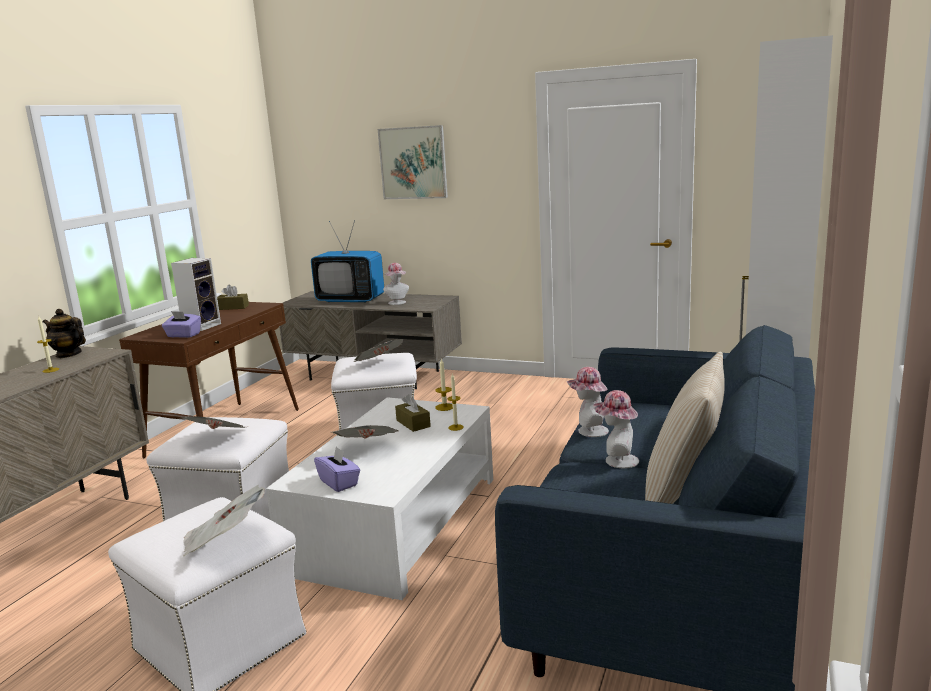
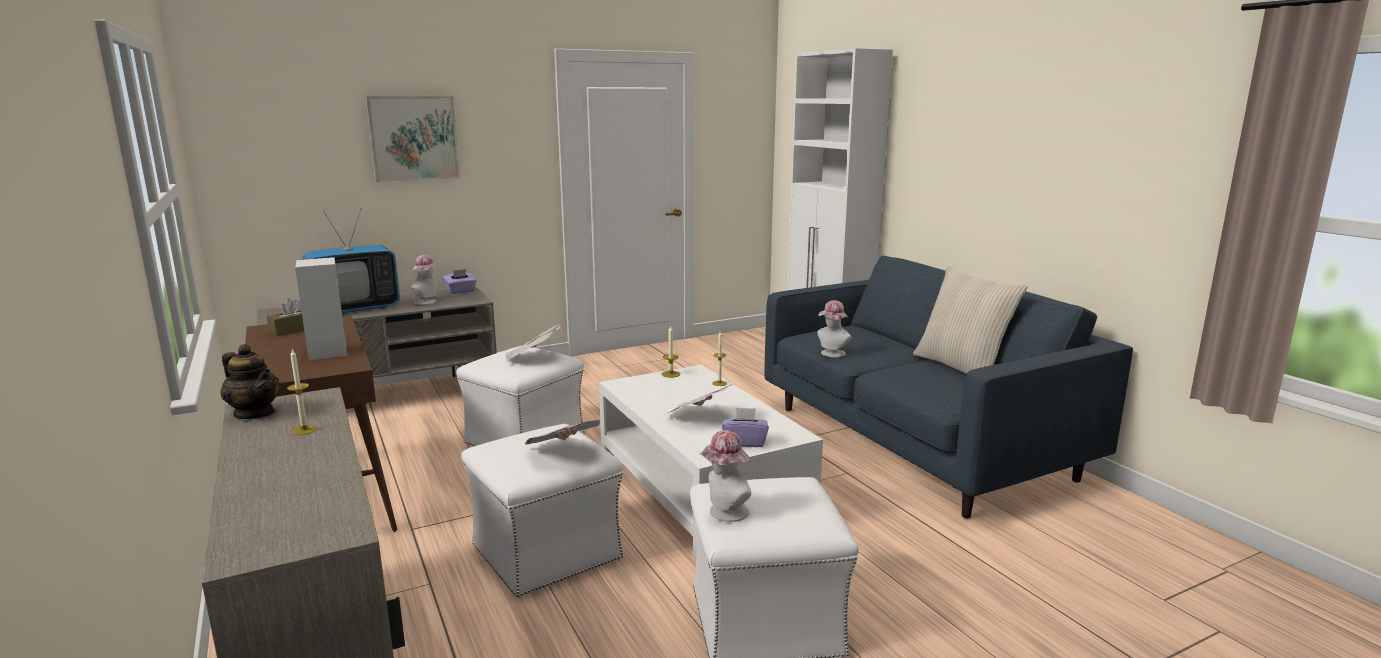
camera: 50 degrees left, 0 degrees up
teapot [43,309,86,358] -> teapot turned 120 degrees counterclockwise [221,344,279,419]
purple tissue box [162,311,201,338] -> purple tissue box moved to [442,269,477,294]
newspaper [183,485,265,557] -> none
brown tissue box [395,394,431,432] -> none
hat [593,390,639,468] -> hat moved to [699,430,751,522]

